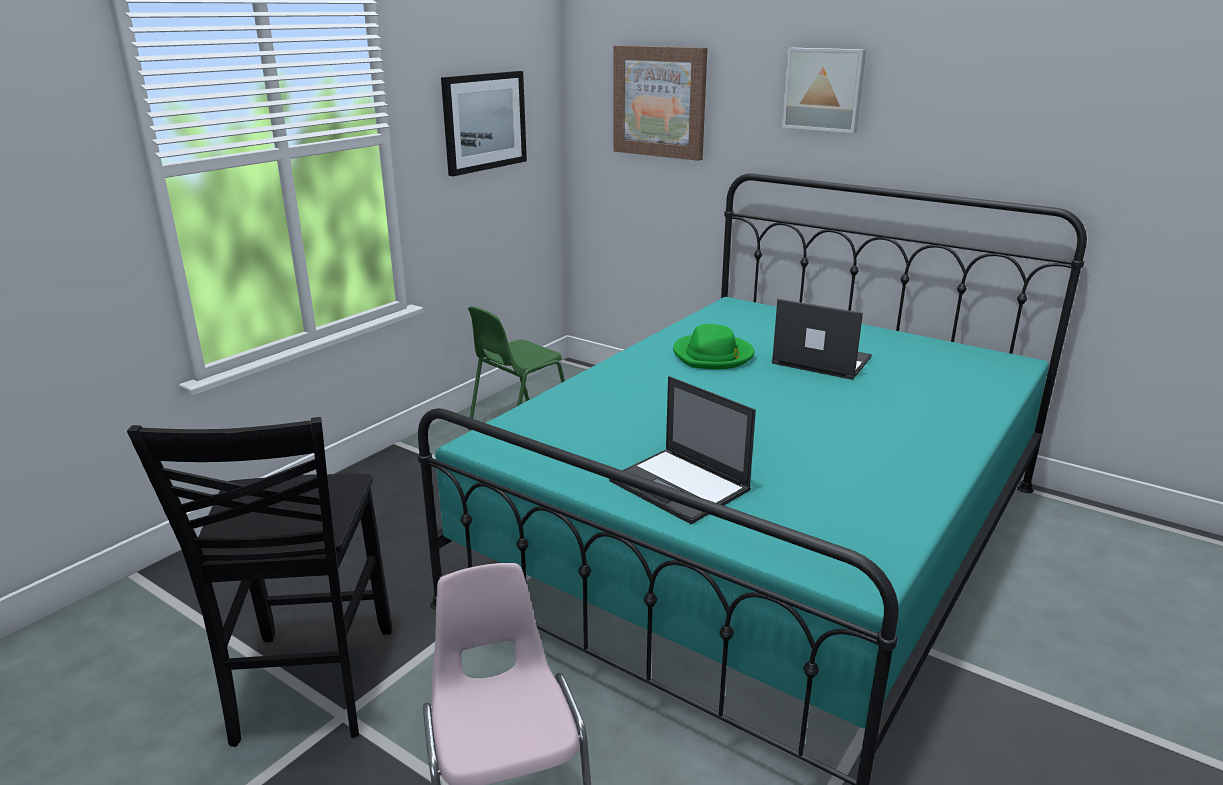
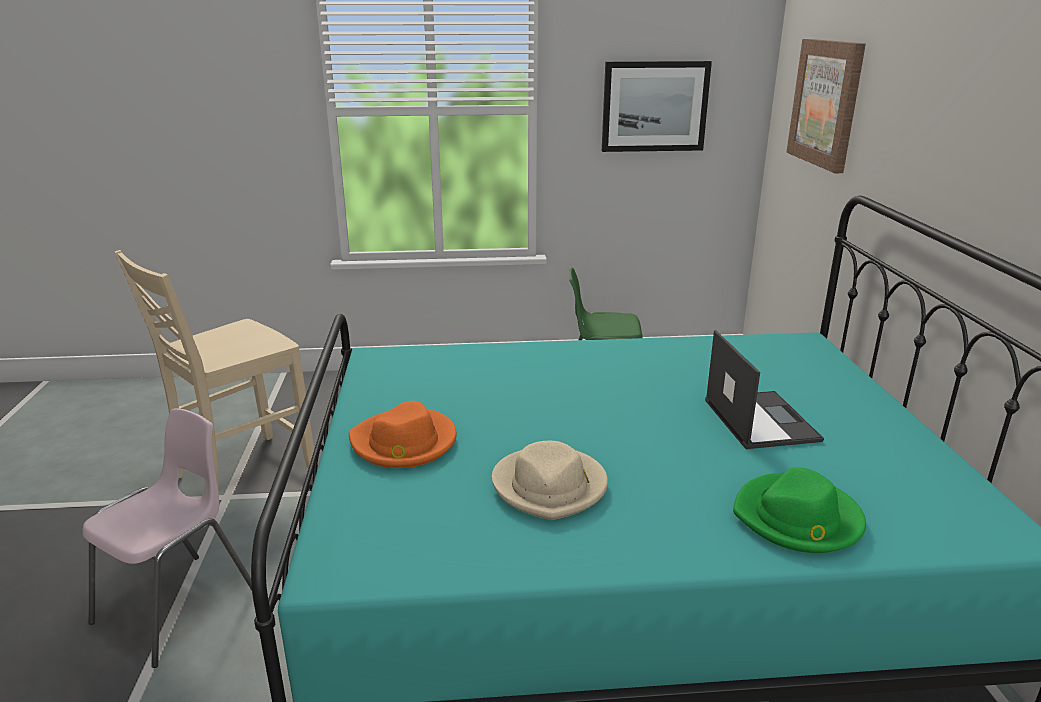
camera: 50 degrees right, 0 degrees up
black chair [127,417,392,747] -> beige chair [115,250,314,492]
laptop [609,376,756,524] -> orange hat [349,401,457,468]
green hat [673,324,754,369] -> green hat moved to [733,467,866,553]
picture [782,48,866,133] -> none
none -> beige hat [492,441,608,520]

